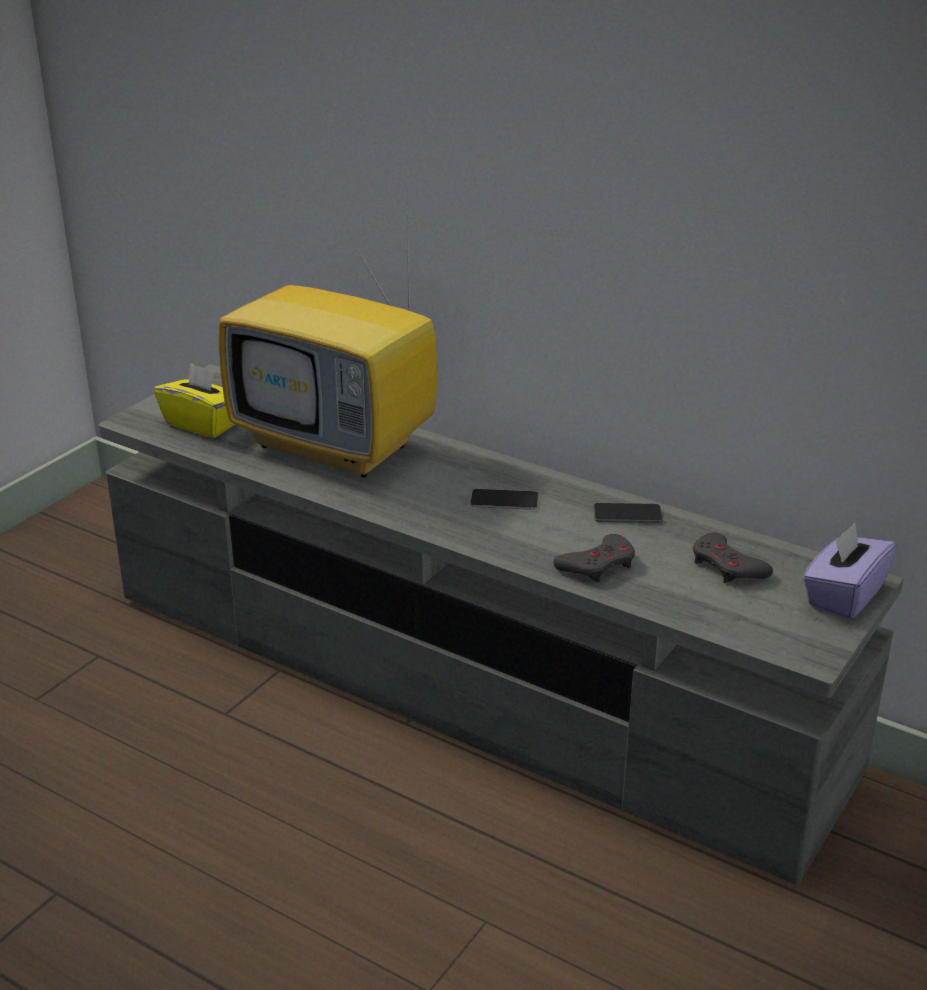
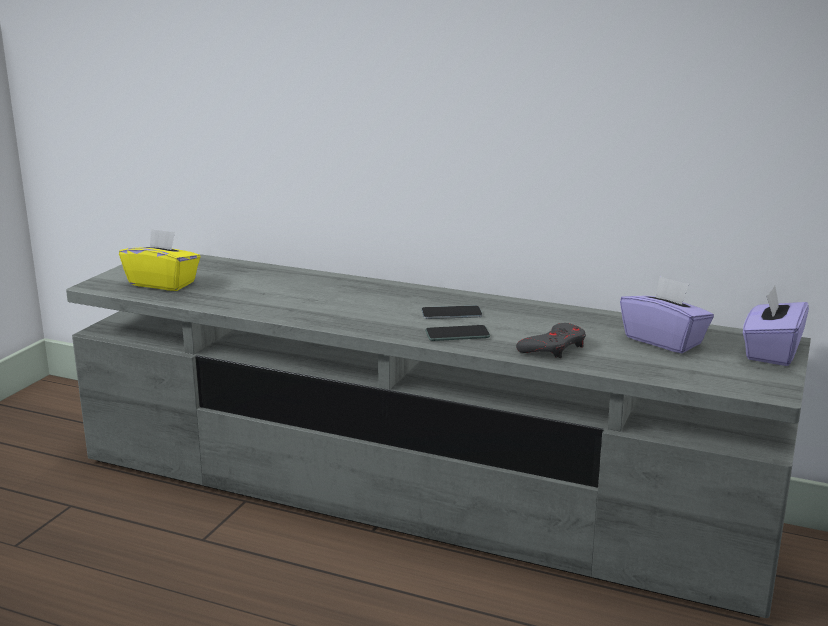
camera: 10 degrees left, 10 degrees down
television [218,211,438,478] -> none
phone [593,503,663,523] -> phone moved to [425,325,490,341]
grey game controller [693,533,773,583] -> purple tissue box [620,276,714,353]

